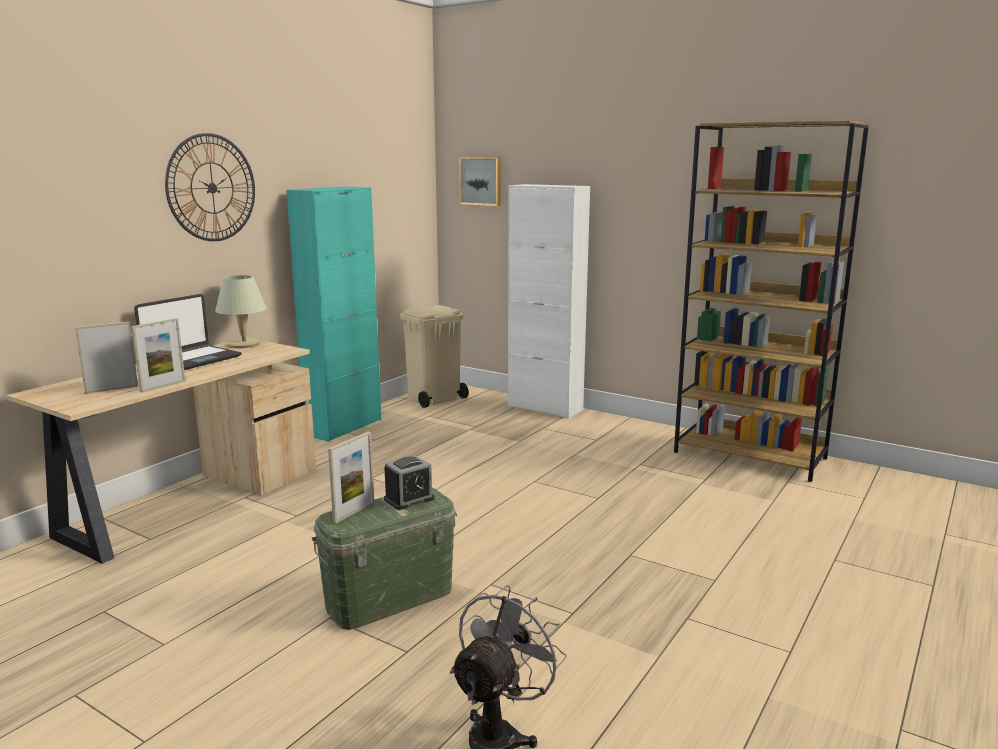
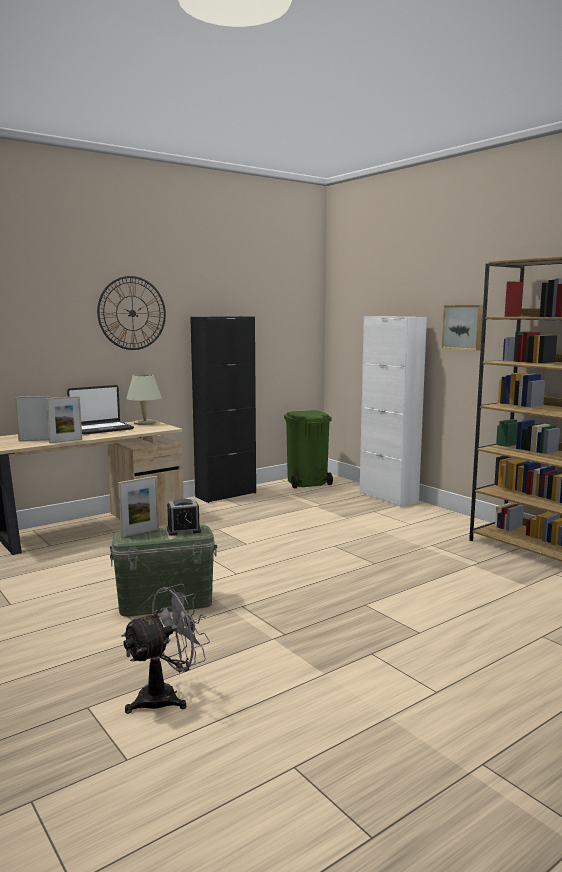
camera: 20 degrees right, 5 degrees down
turquoise cabinet [286,187,381,442] -> black cabinet [190,316,256,503]
beige trash can [400,305,469,408] -> green trash can [284,410,333,488]
picture [459,157,501,206] -> picture moved to [442,305,483,350]

